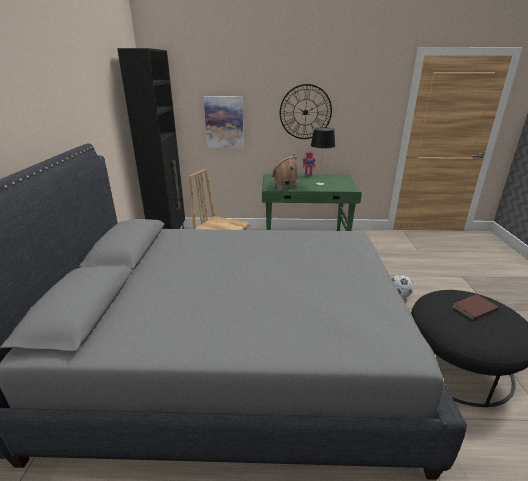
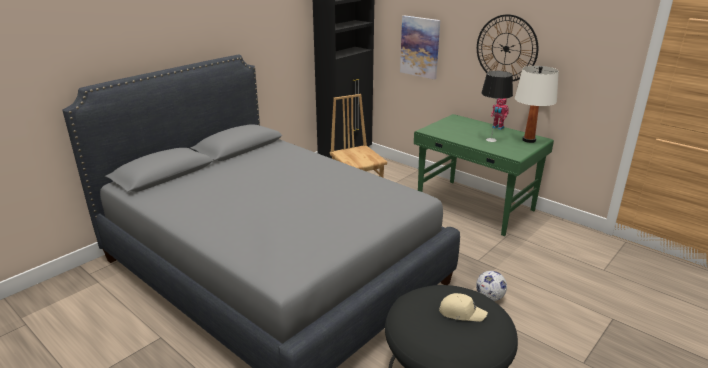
camera: 40 degrees right, 0 degrees up
toy house [272,154,298,190] -> none
brown book [452,294,499,320] -> beige cap [439,293,488,322]
none -> white table lamp [515,66,559,143]

